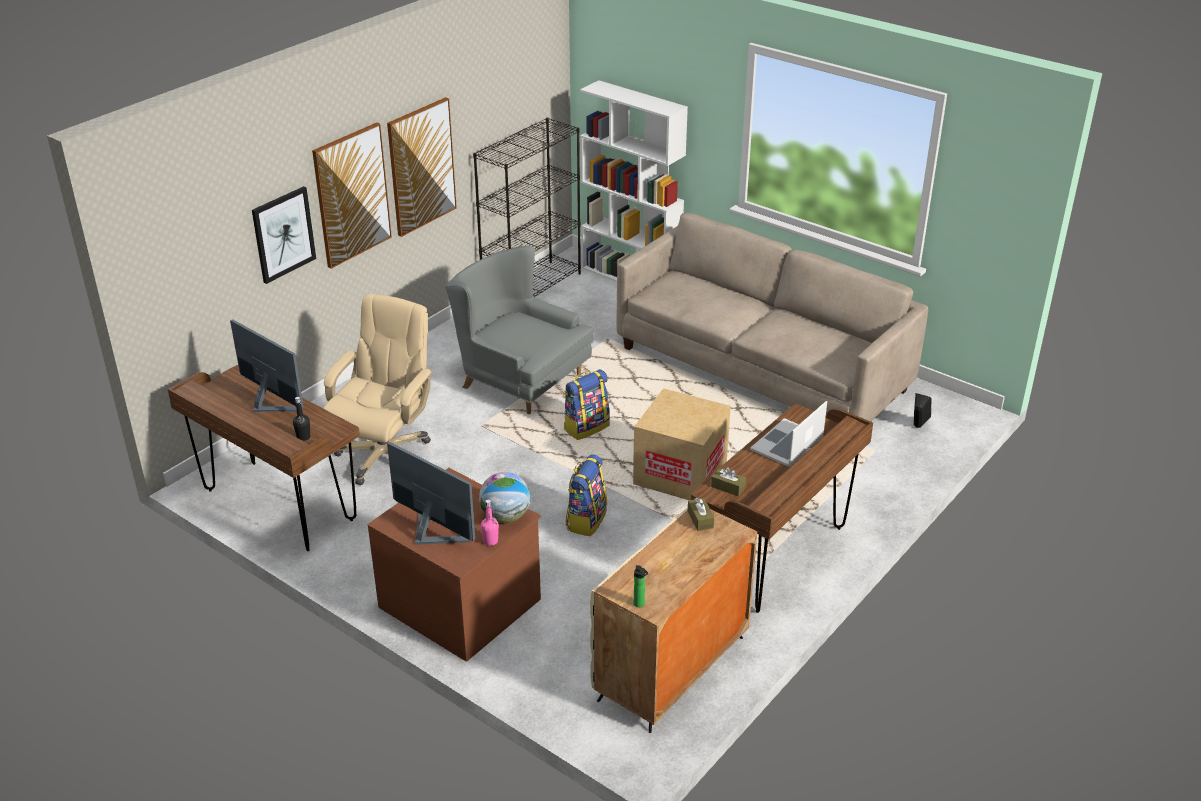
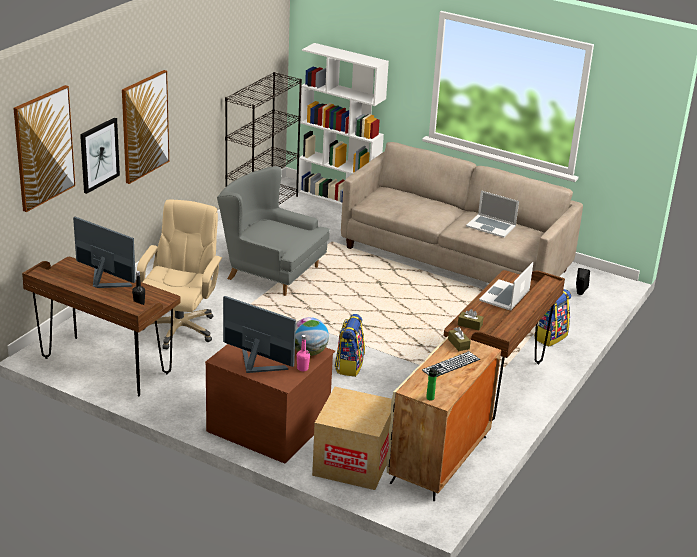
camera: 10 degrees left, 5 degrees down
picture [387,97,457,237] -> picture moved to [13,85,75,212]
backpack [564,369,610,440] -> backpack moved to [534,289,571,346]
cardboard box [633,388,731,500] -> cardboard box moved to [312,387,392,490]
none -> keyboard [422,351,480,377]
none -> laptop [466,190,519,238]

